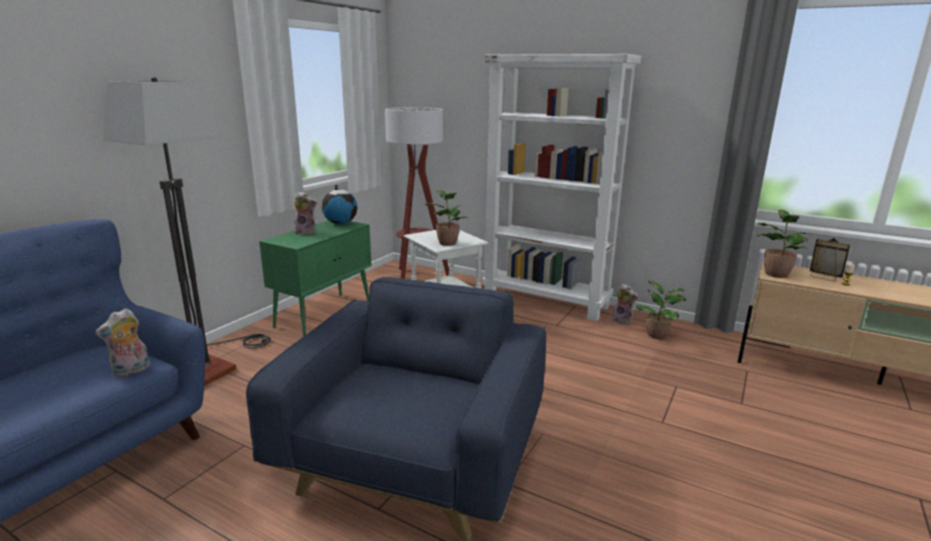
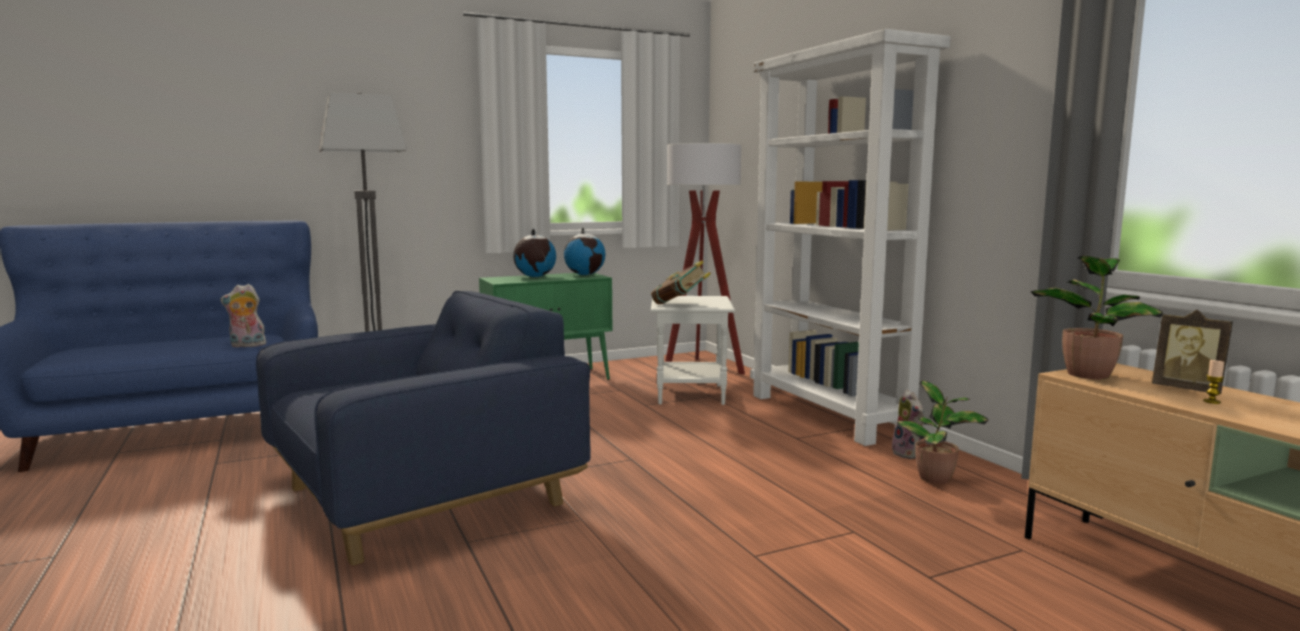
camera: 35 degrees right, 10 degrees down
plush toy [294,191,317,235] -> globe [513,229,556,277]
potted plant [424,190,467,246] -> book [651,260,711,304]
picture frame [810,238,850,281] -> picture frame turned 150 degrees clockwise [1152,310,1233,394]

